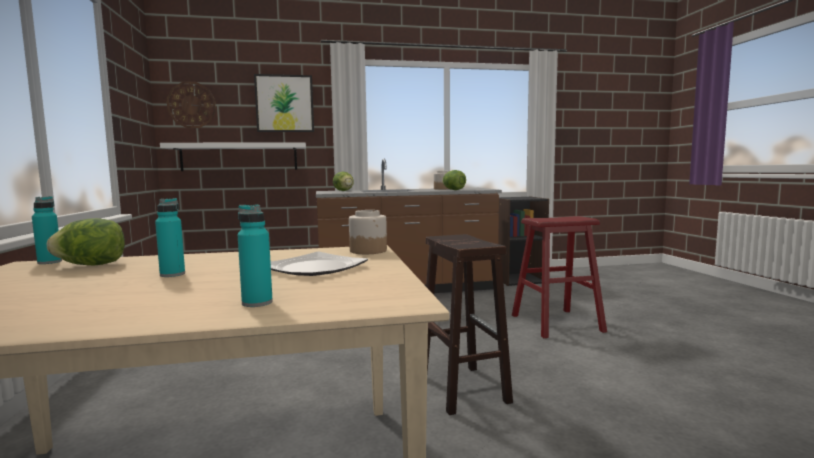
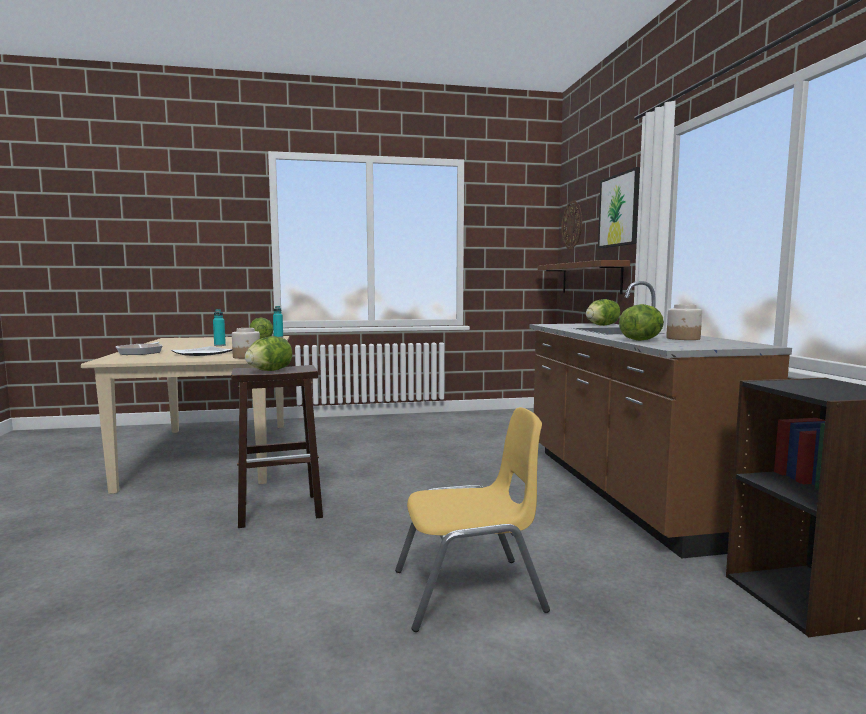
camera: 90 degrees right, 0 degrees up
white shelf [160,142,306,171] -> brown shelf [538,260,630,294]
turquoise bottle [238,204,273,307] -> frying pan [116,342,162,355]
red stool [512,216,607,338] -> yellow chair [395,407,550,632]
none -> lettuce [245,336,293,371]

